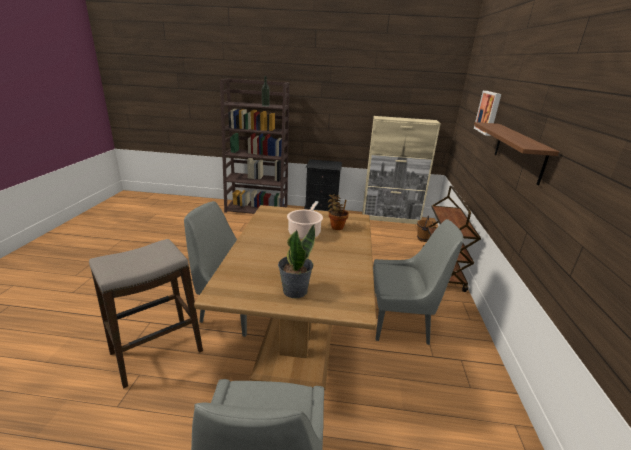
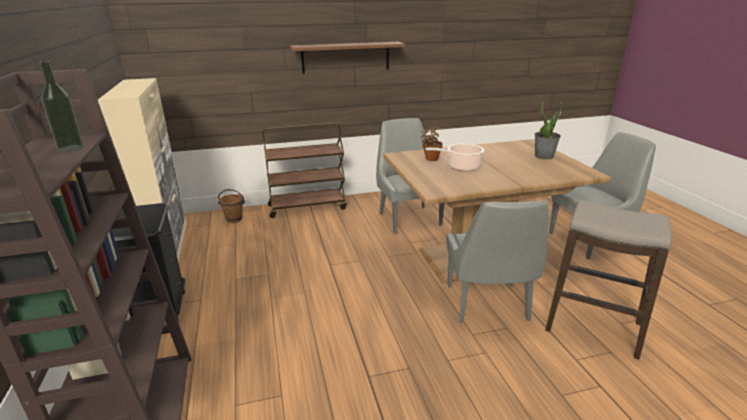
camera: 110 degrees left, 0 degrees up
picture [474,91,501,136] -> none

